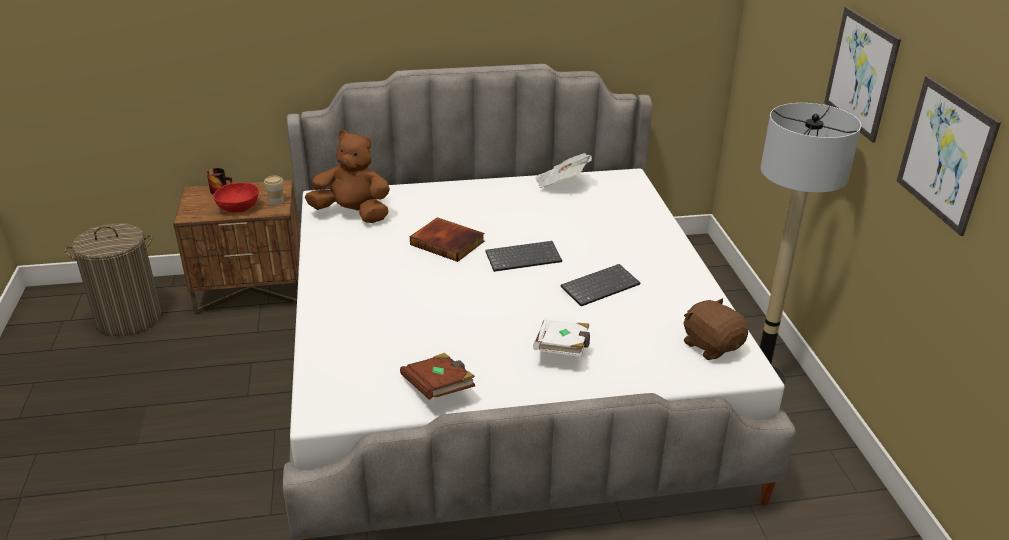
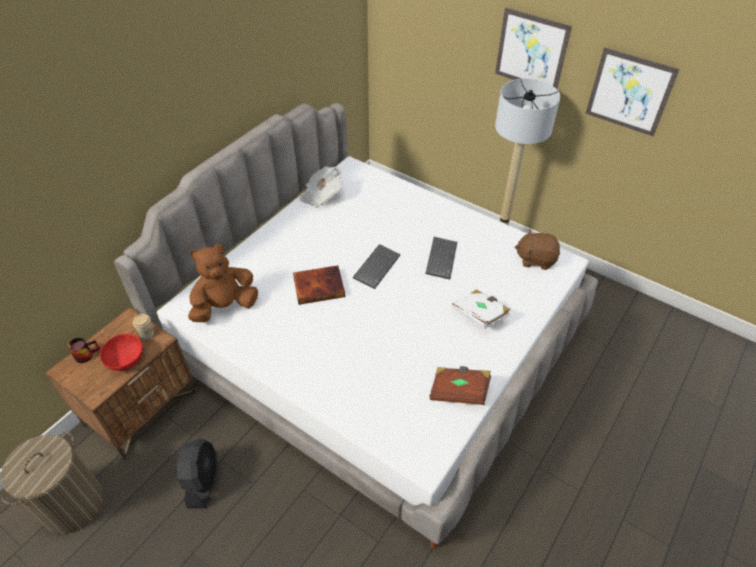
camera: 45 degrees left, 15 degrees up
none -> black fan [176,438,218,509]

